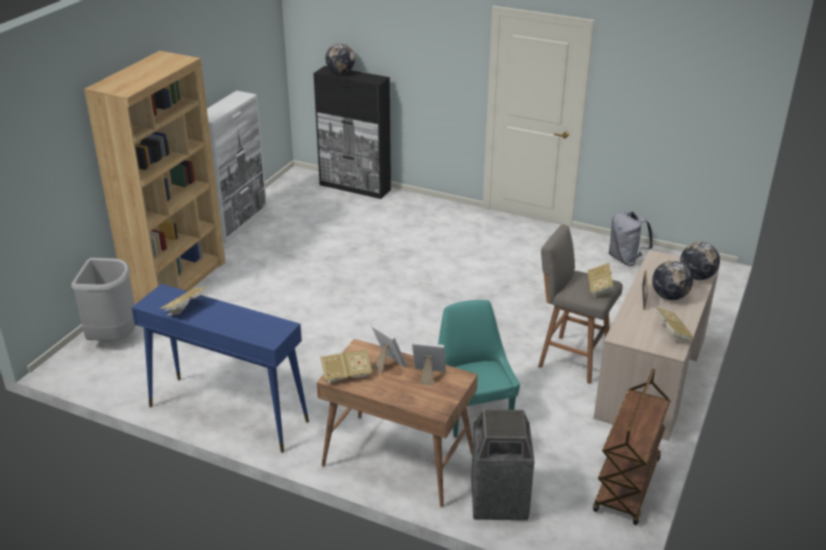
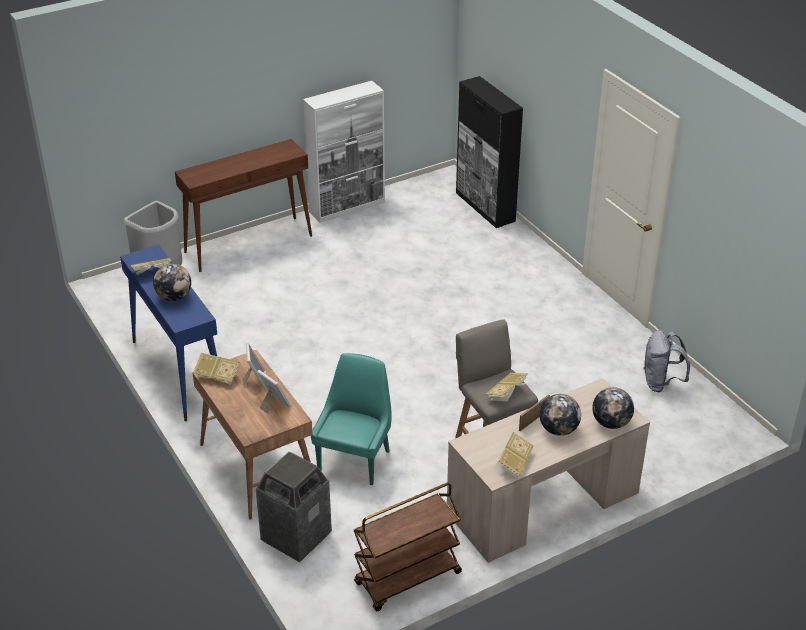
camera: 35 degrees right, 5 degrees up
brown bookcase [84,51,225,304] -> brown console table [175,139,312,272]
globe [325,44,355,74] -> globe moved to [153,264,191,301]

